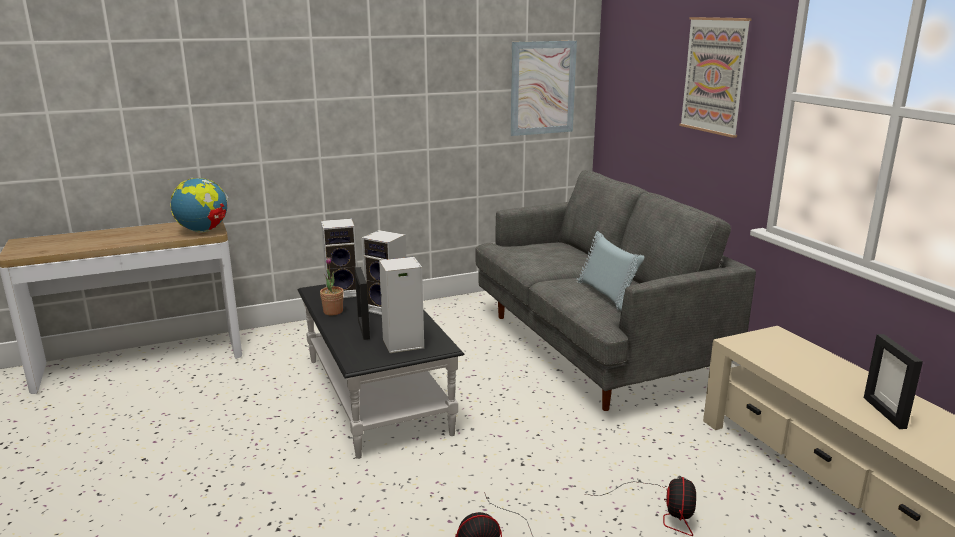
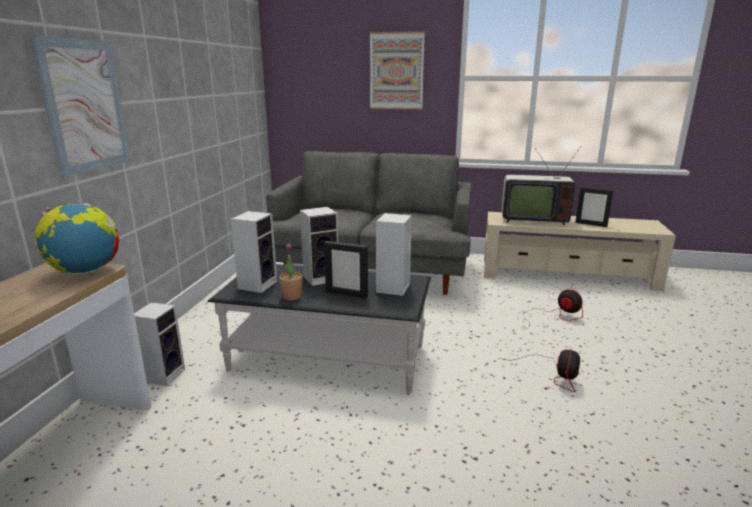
camera: 55 degrees left, 0 degrees up
picture [510,41,577,136] -> picture moved to [29,35,131,177]
blue pillow [576,231,644,311] -> none
none -> speaker [134,302,185,386]
none -> television [502,146,581,225]

